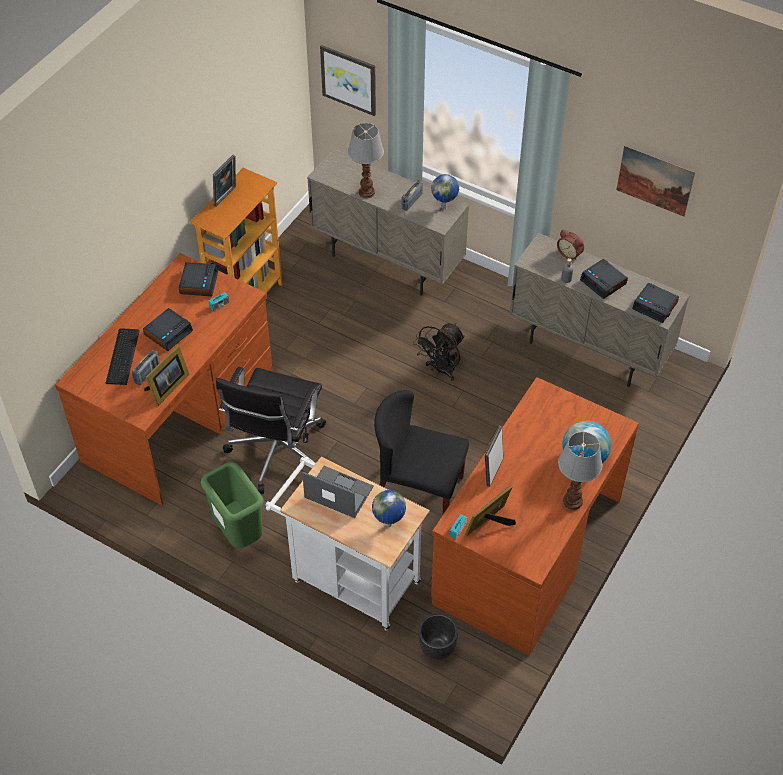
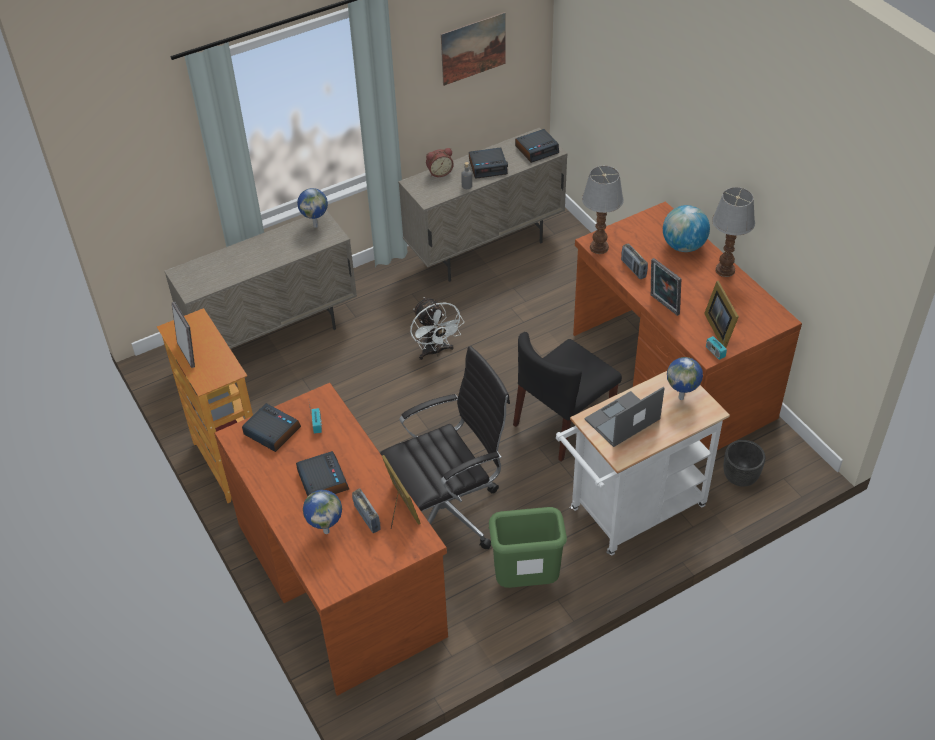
camera: 60 degrees left, 5 degrees down
keyboard [106,328,140,385] -> globe [303,490,342,534]
black office chair [216,367,326,494] -> black office chair turned 75 degrees counterclockwise [380,346,510,549]
picture [320,45,376,116] -> none
table lamp [348,123,384,198] -> table lamp moved to [582,166,624,254]
radio [401,180,423,211] -> radio moved to [621,243,648,279]
black fan [413,323,465,381] -> white fan [410,297,464,360]

